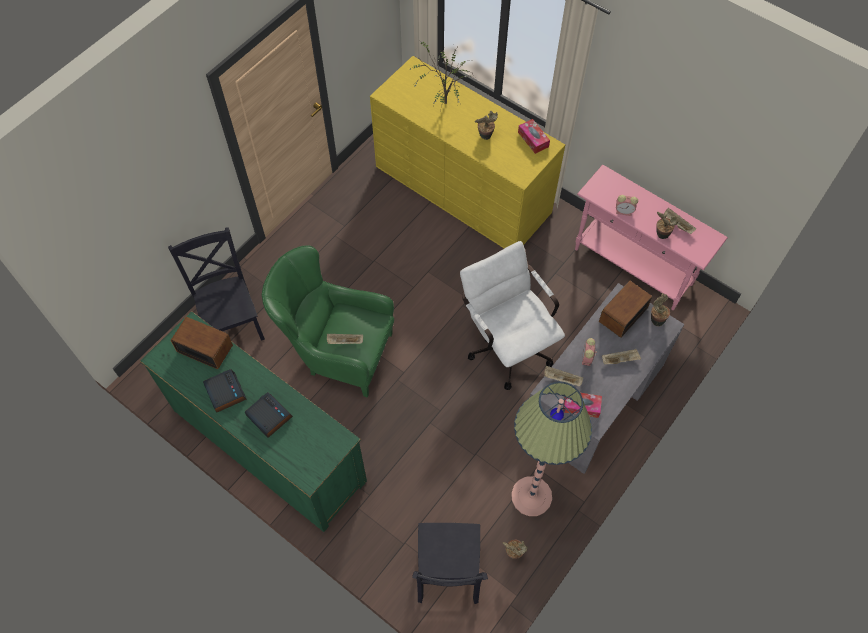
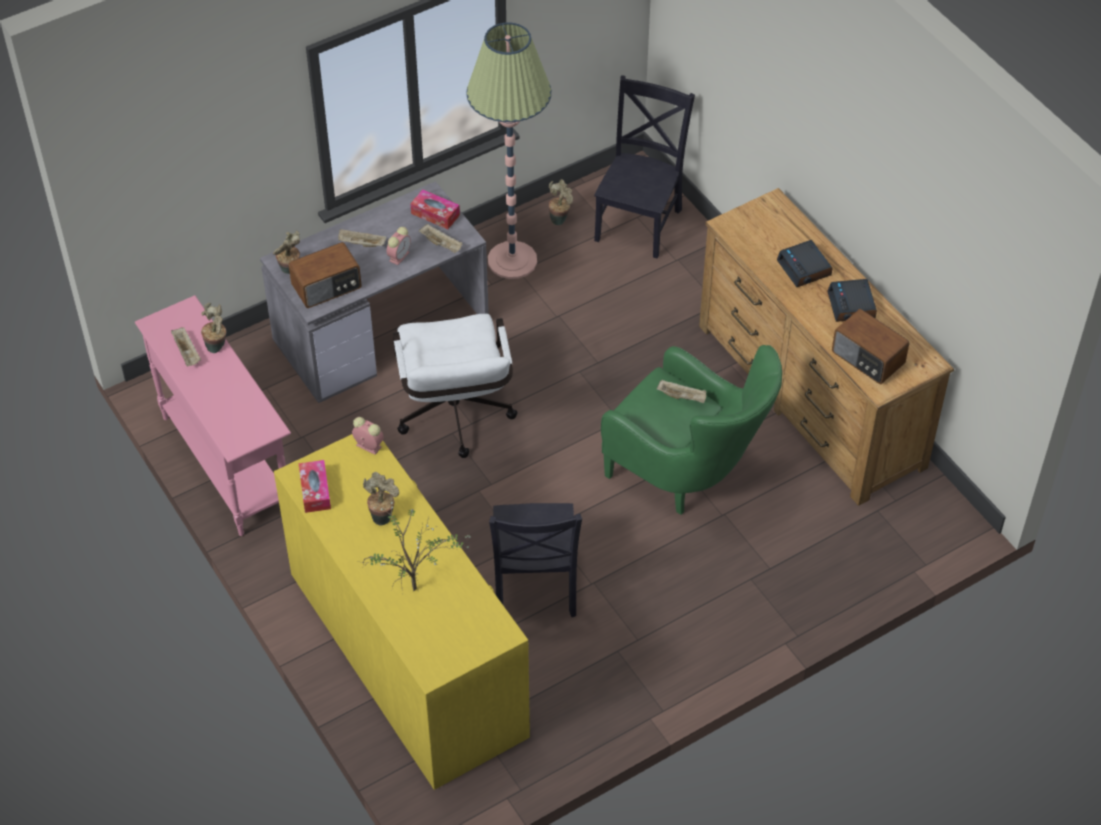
camera: 160 degrees left, 10 degrees down
green dresser [140,311,367,532] -> brown dresser [699,188,954,506]
black chair [168,227,265,341] -> black chair moved to [489,503,582,617]
alarm clock [616,195,638,216] -> alarm clock moved to [352,417,384,455]

